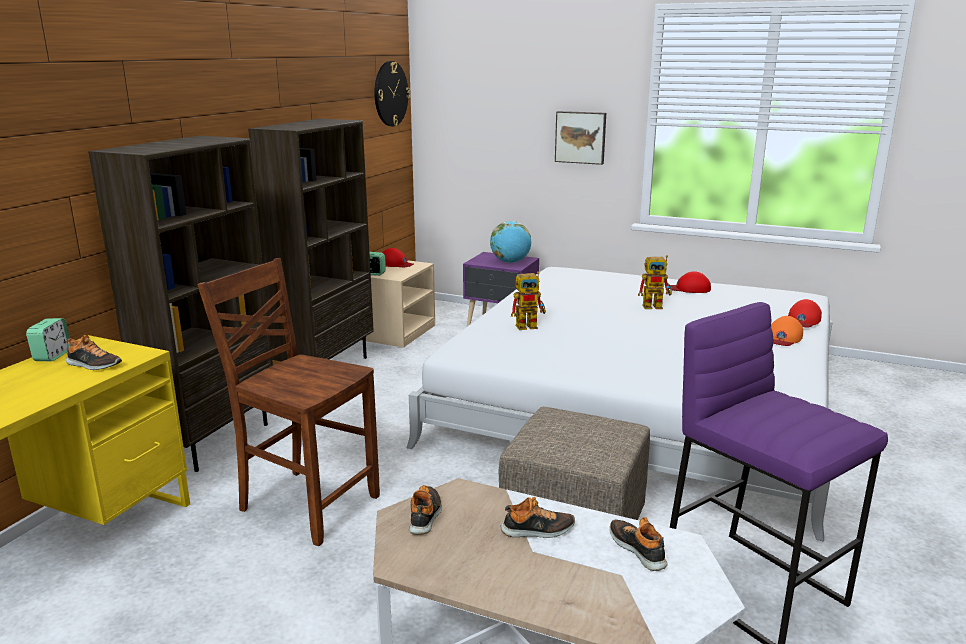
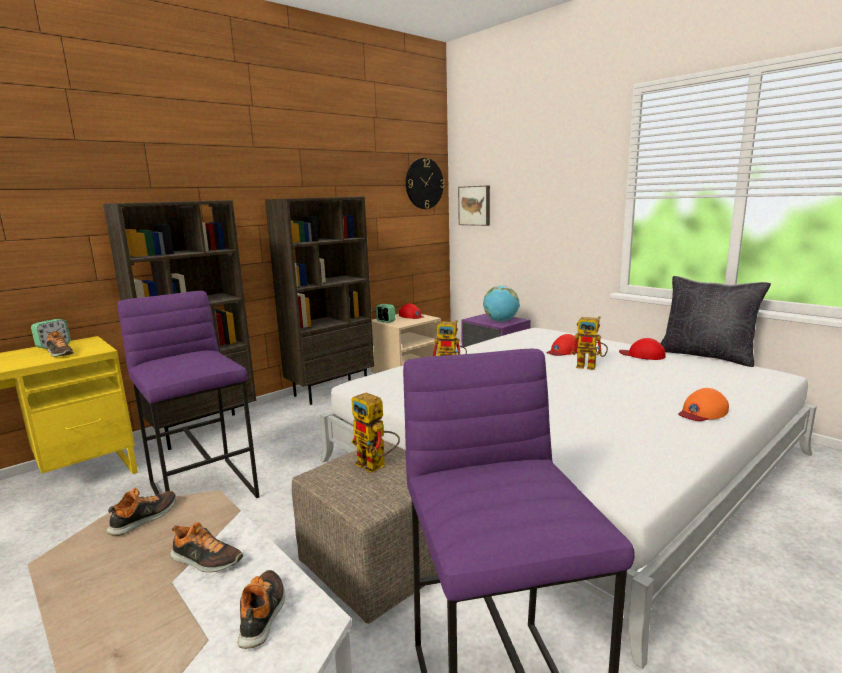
camera: 25 degrees right, 5 degrees down
brown chair [198,258,380,546] -> purple stool [117,291,259,498]
picture [555,111,606,165] -> picture moved to [458,185,490,226]
red cap [788,299,822,328] -> red cap moved to [546,334,578,356]
none -> toy robot [352,393,400,473]
none -> black pillow [660,276,771,367]

